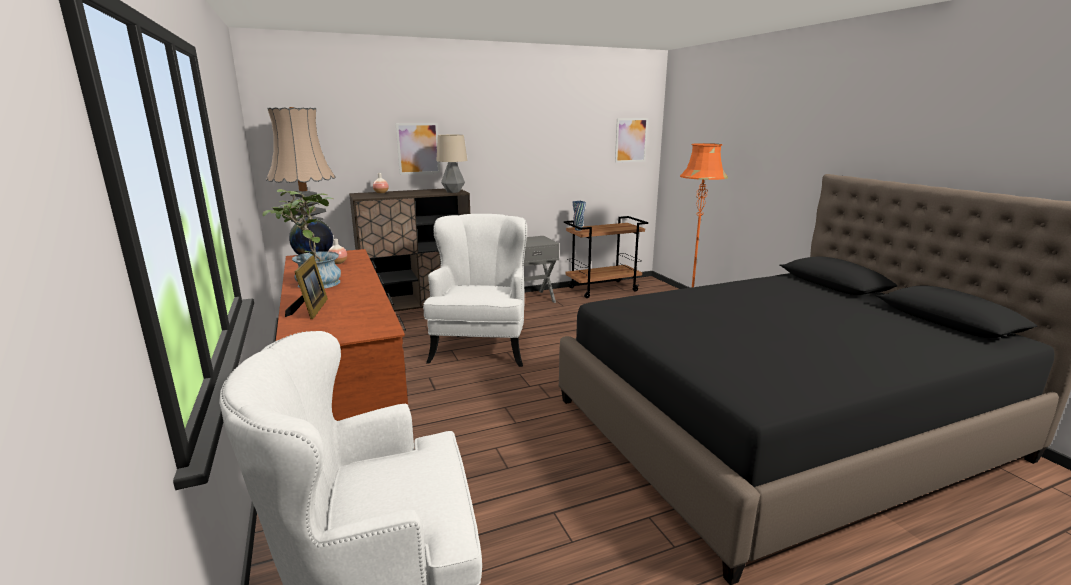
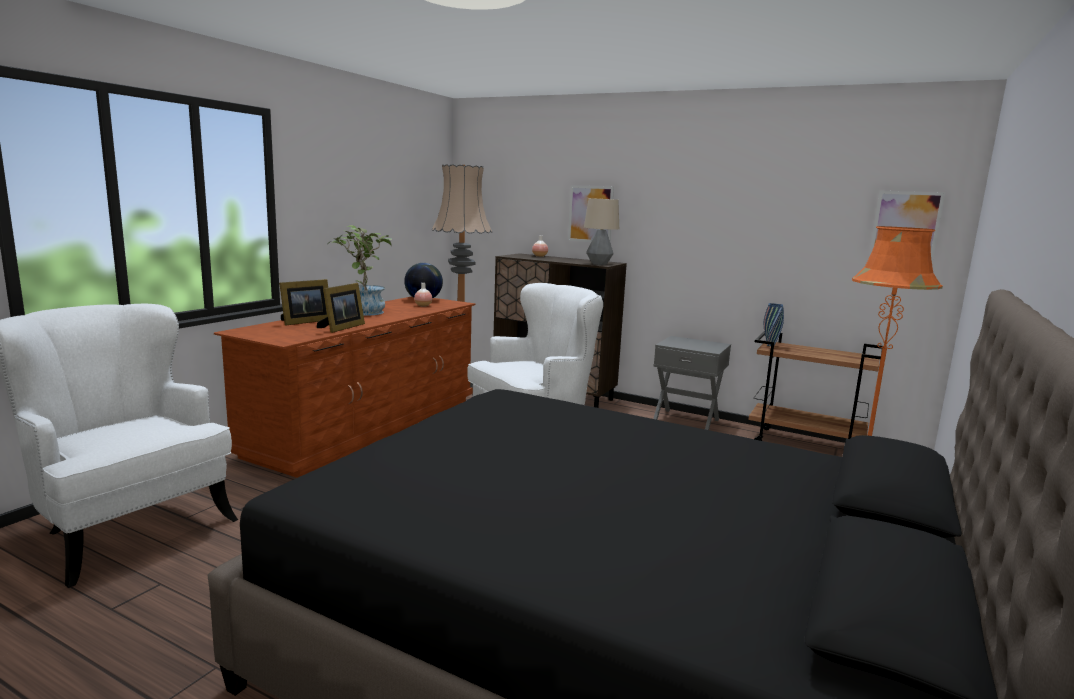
camera: 50 degrees right, 5 degrees down
none -> picture frame [317,283,365,333]

